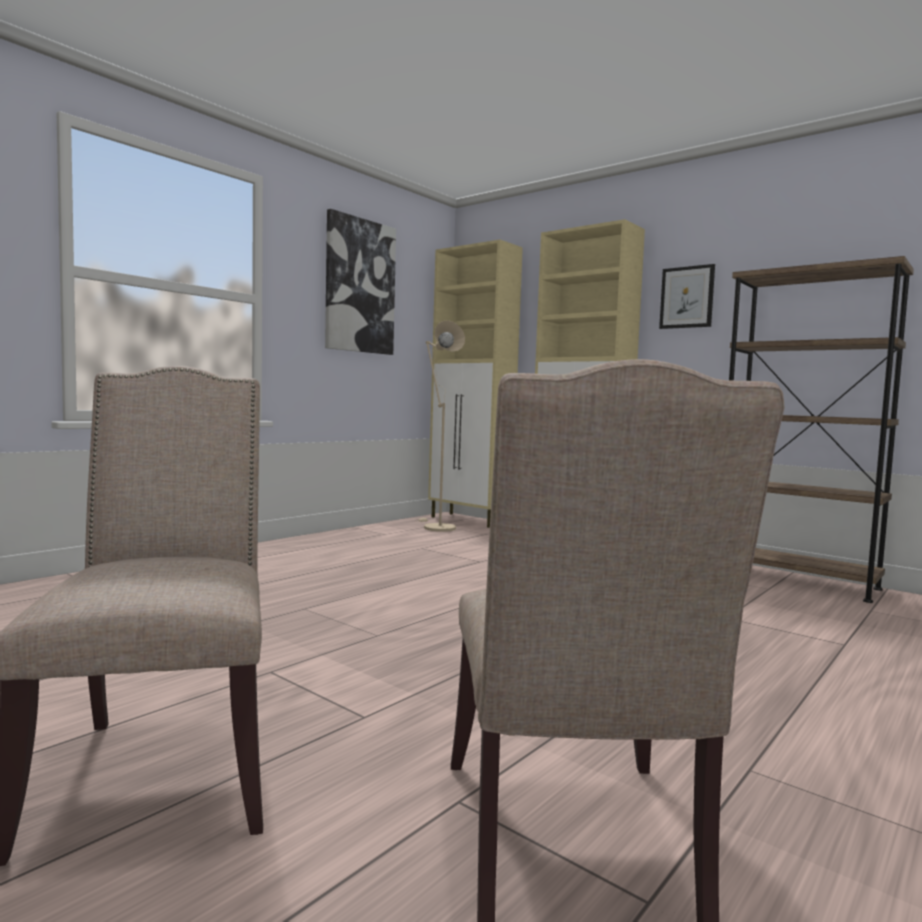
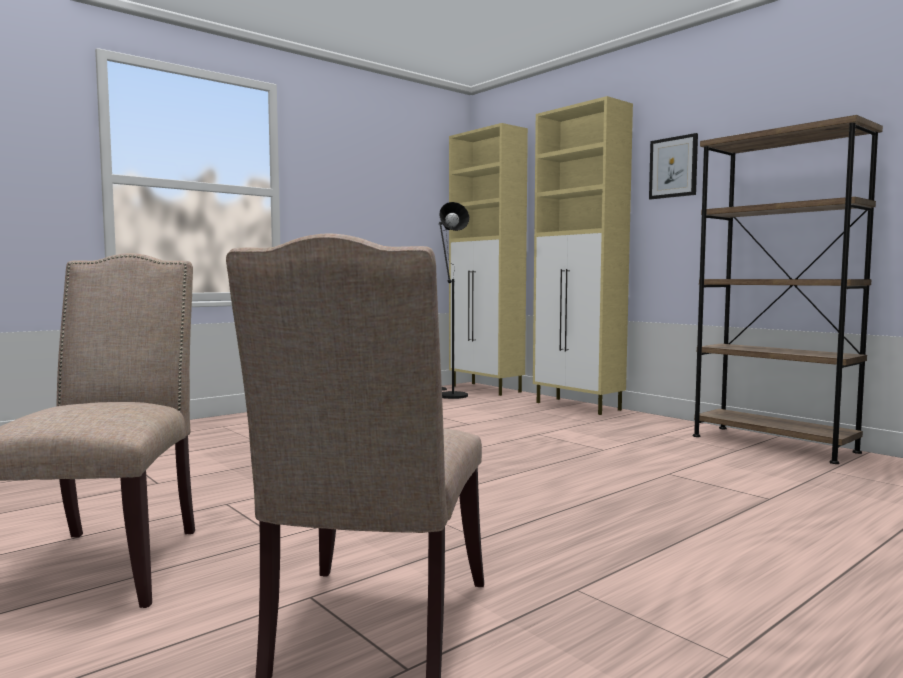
camera: 10 degrees right, 0 degrees up
picture [325,209,396,355] -> none
beige floor lamp [417,320,465,532] -> black floor lamp [438,202,469,399]

